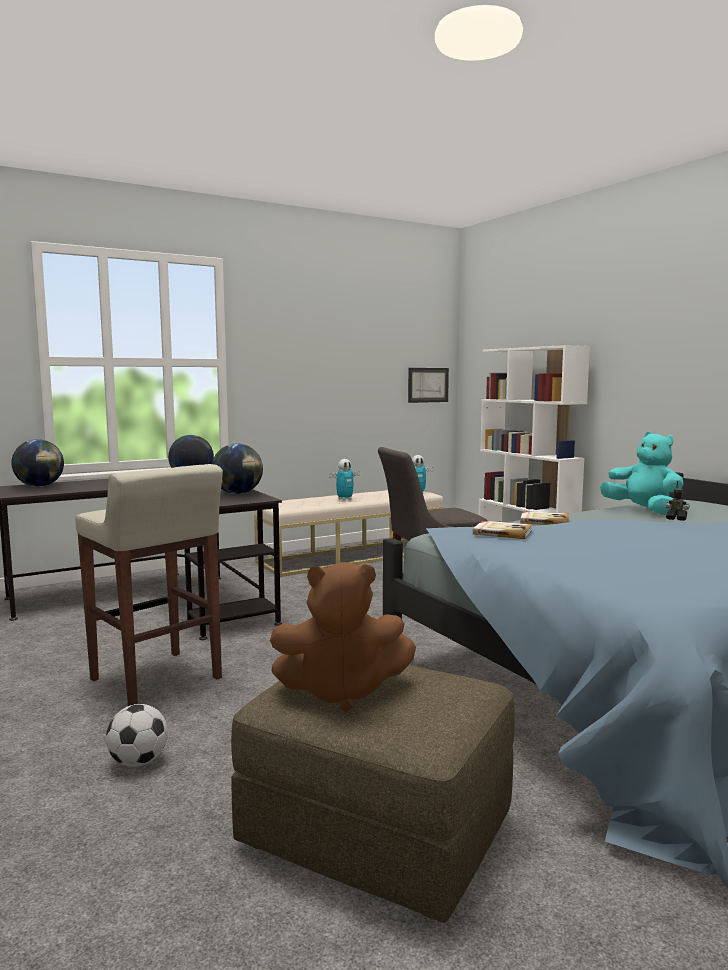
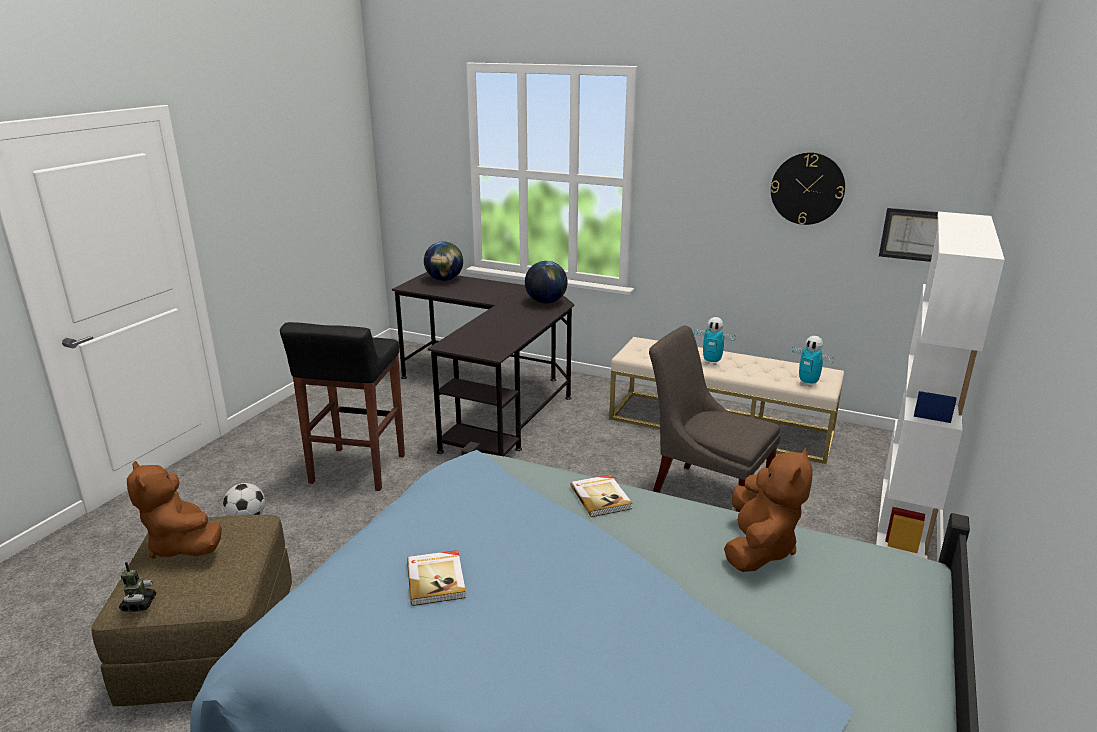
camera: 55 degrees right, 15 degrees up
beige stool [75,464,223,706] -> black stool [280,322,405,491]
globe [212,444,263,494] -> none
book [473,521,532,539] -> book moved to [407,550,466,606]
turquoise plush toy [600,432,684,515] -> brown plush toy [724,447,813,572]
toy robot [665,480,690,521] -> toy robot moved to [119,562,156,612]
none -> wall clock [771,152,845,225]

